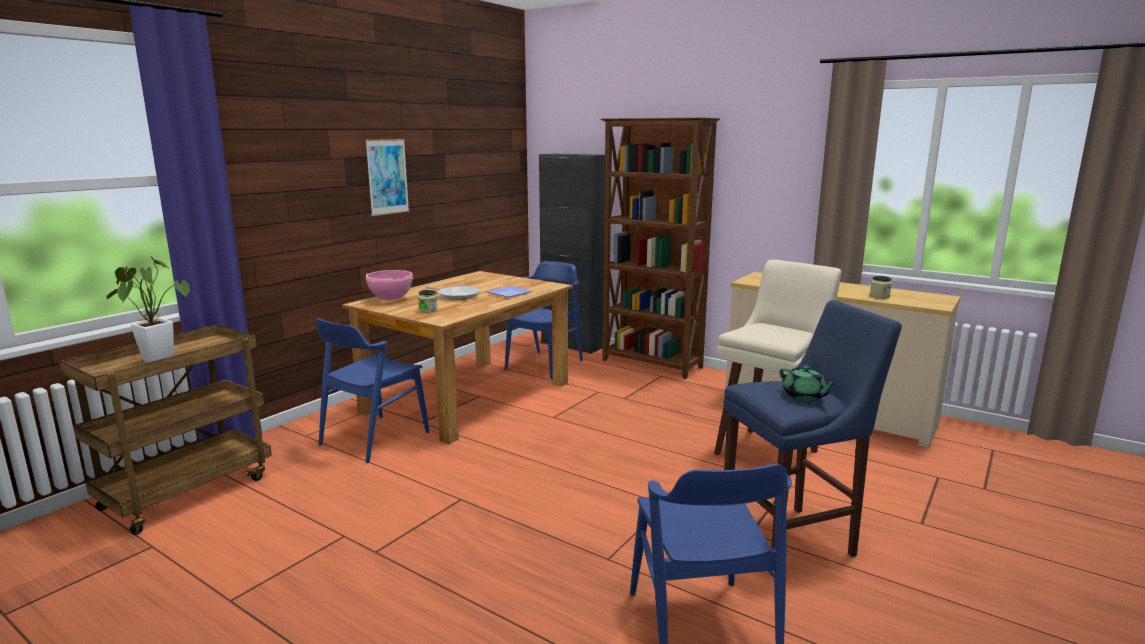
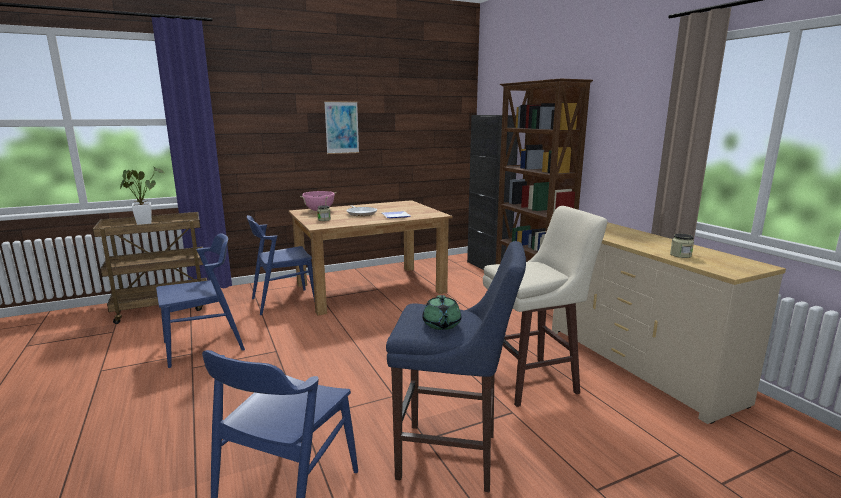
camera: 30 degrees right, 0 degrees up
blue chair [505,261,583,379] -> blue chair moved to [156,233,245,368]

